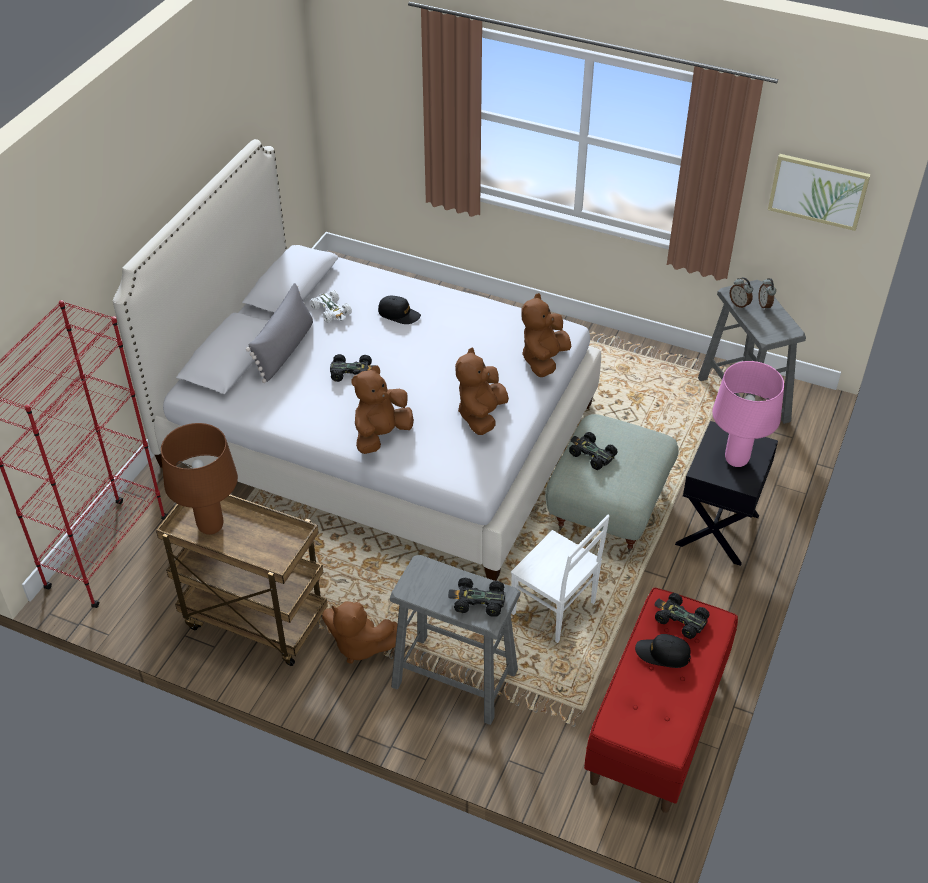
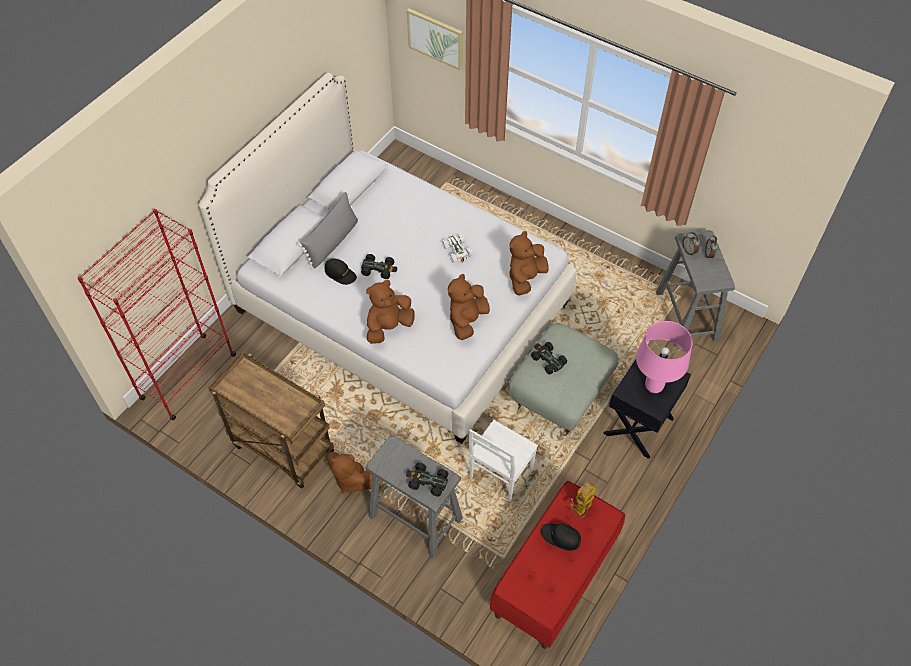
camera: 10 degrees right, 10 degrees up
brown table lamp [161,423,238,535] -> none
white toy car [310,290,352,323] -> white toy car moved to [442,234,473,263]
black cap [378,296,421,324] -> black cap moved to [325,258,357,285]
white chair [511,515,610,643] -> white chair turned 75 degrees clockwise [469,420,538,501]
black toy car [655,593,710,639] -> toy robot [570,481,597,518]
picture [768,154,871,231] -> picture moved to [407,9,463,71]

